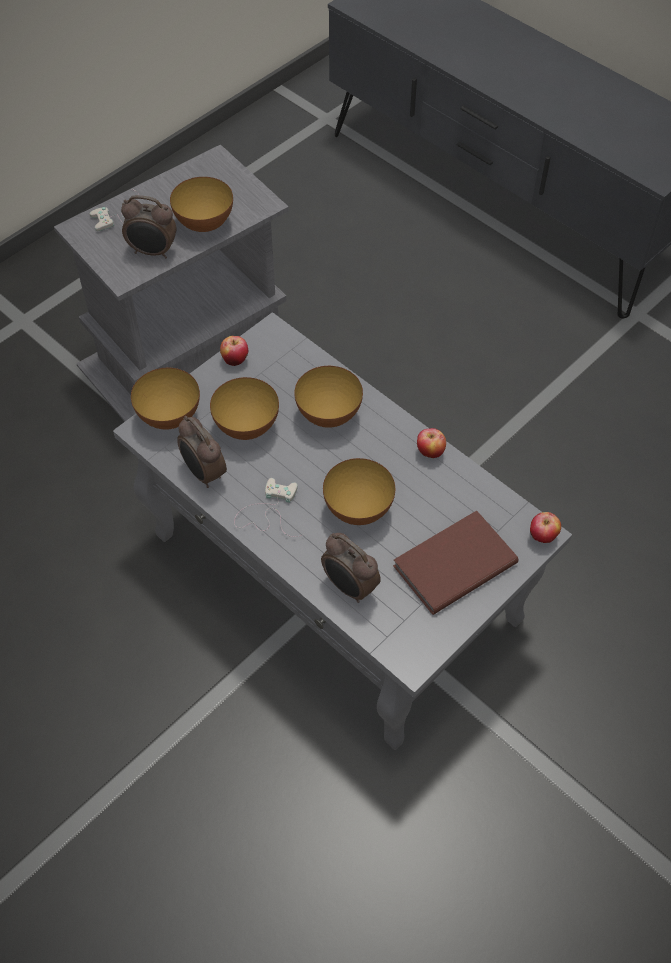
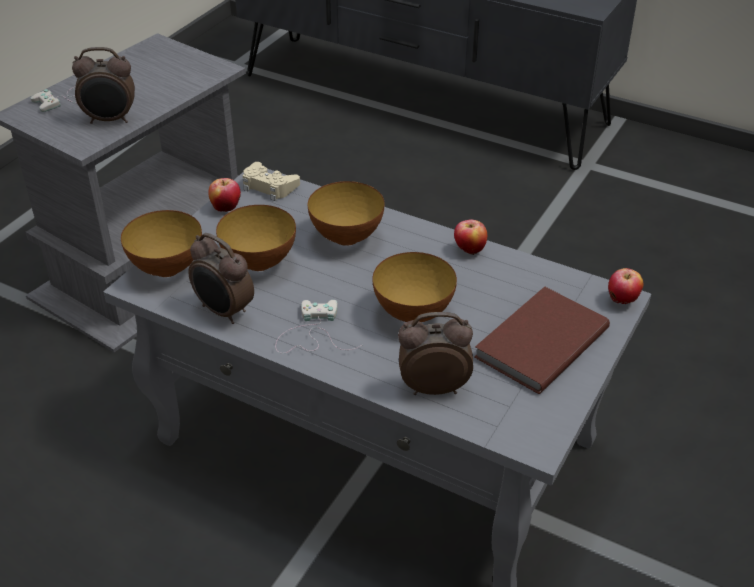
camera: 15 degrees left, 15 degrees down
bowl [170,177,233,232] -> none
alarm clock [321,533,381,603] -> alarm clock turned 150 degrees clockwise [398,312,473,395]
none -> beige game controller [243,162,300,201]

